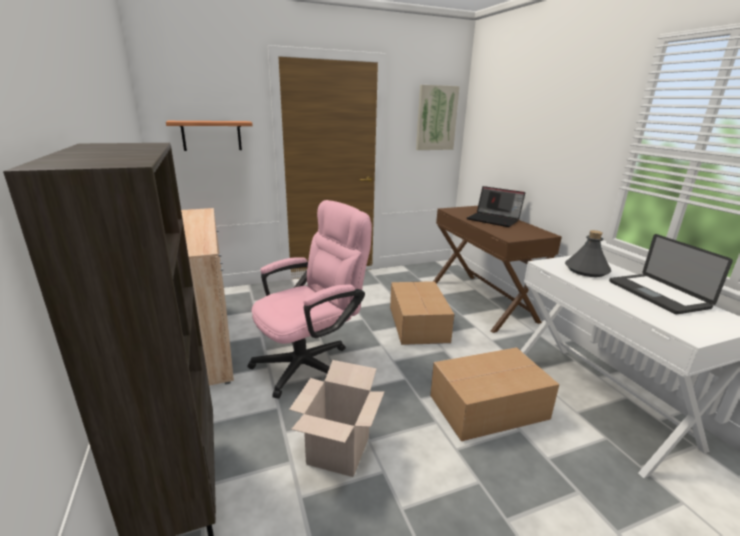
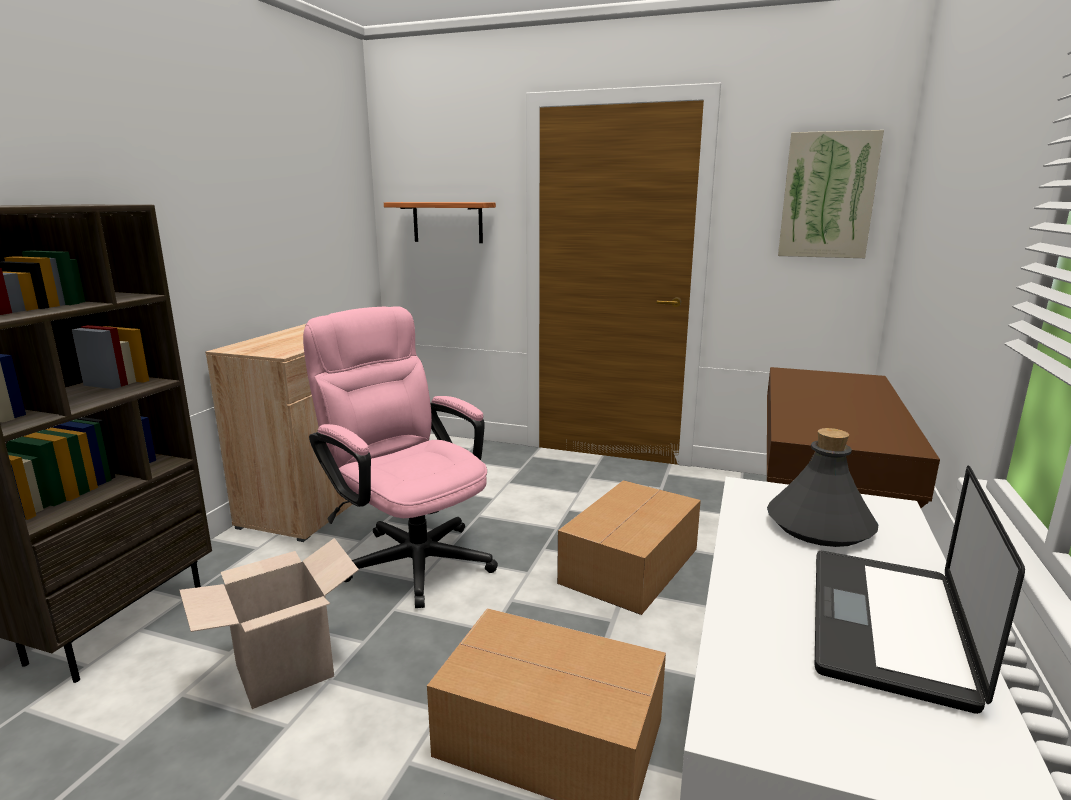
camera: 40 degrees right, 5 degrees down
pink office chair [248,200,372,398] -> pink office chair turned 135 degrees counterclockwise [303,306,498,608]
laptop [467,186,525,227] -> none

